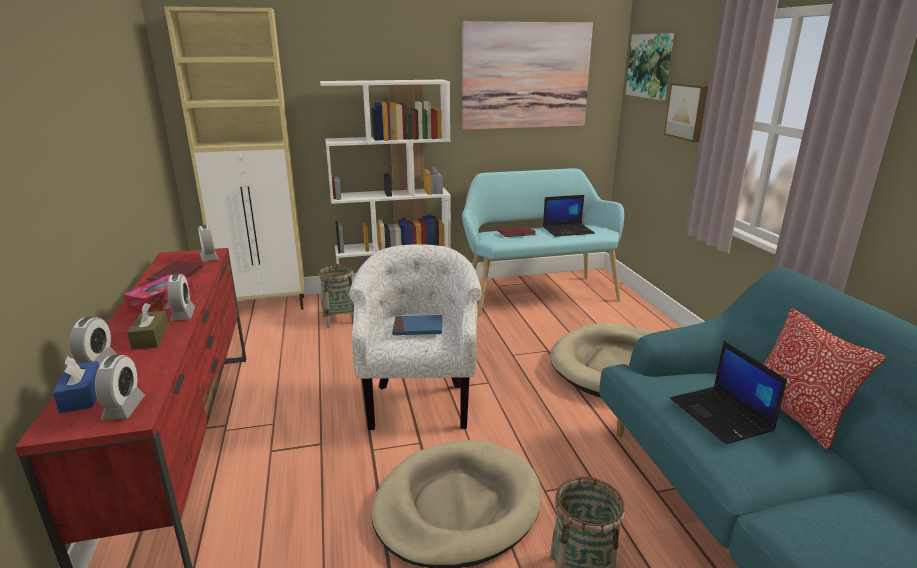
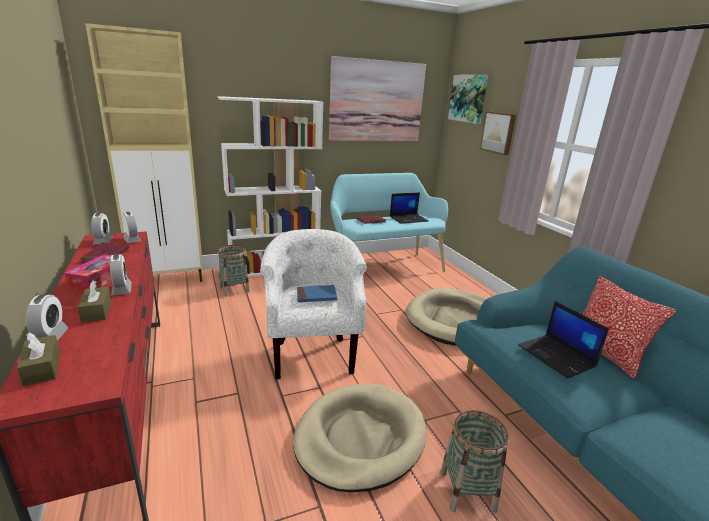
camera: 10 degrees left, 0 degrees up
blue tissue box [53,356,99,413] -> brown tissue box [17,332,60,386]
alarm clock [95,355,145,420] -> alarm clock moved to [91,213,113,244]

